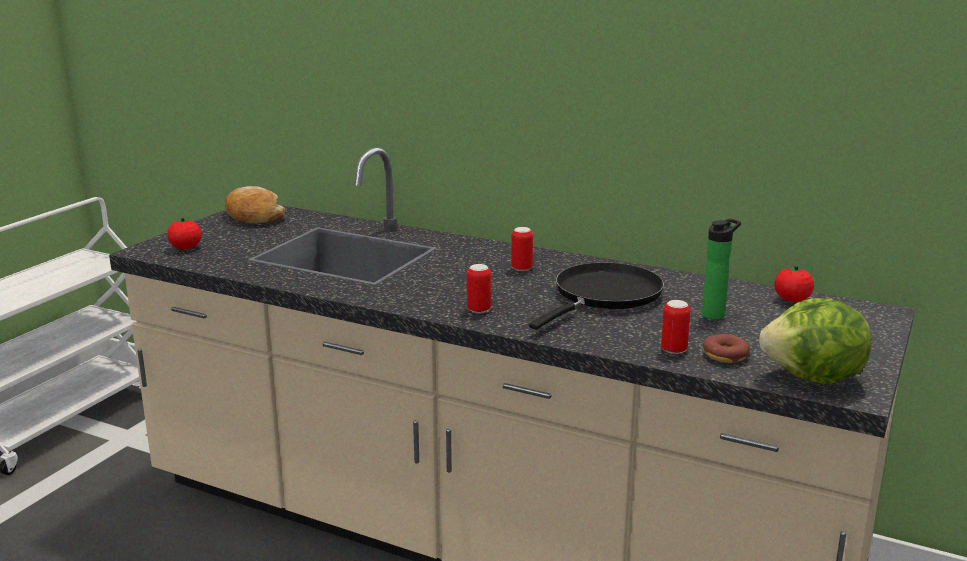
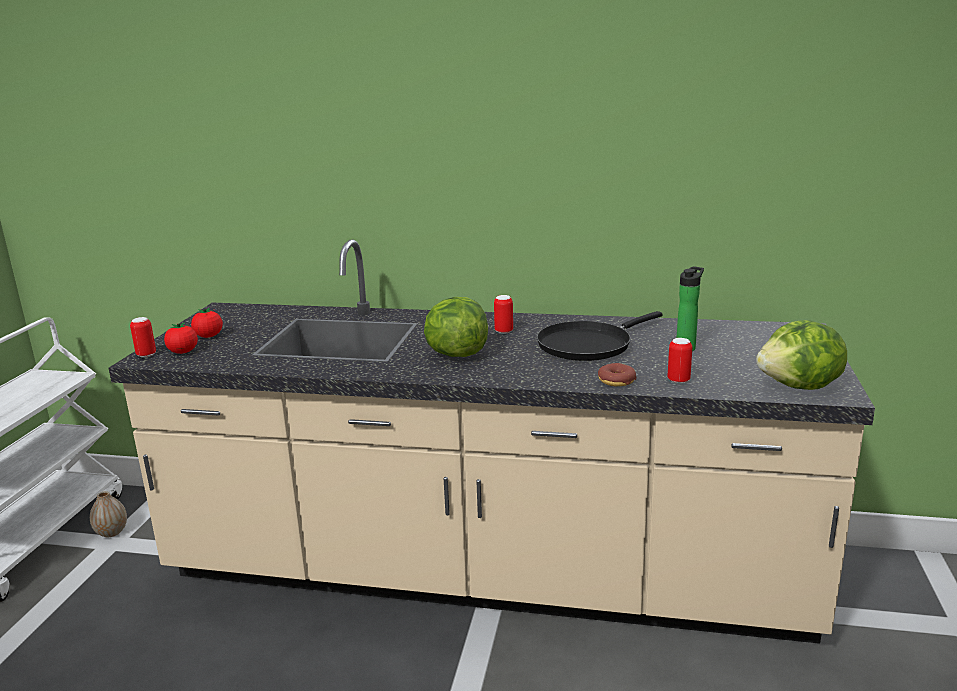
camera: 15 degrees left, 0 degrees up
bread [225,186,285,224] -> none
can [467,264,491,314] -> can moved to [130,317,156,358]
black frying pan [529,262,664,330] -> black frying pan turned 150 degrees counterclockwise [537,311,663,361]
donut [703,334,750,363] -> donut moved to [598,363,636,386]
tomato [774,264,814,302] -> tomato moved to [191,308,223,338]
none -> vase [90,491,127,537]
none -> lettuce [424,297,488,357]

